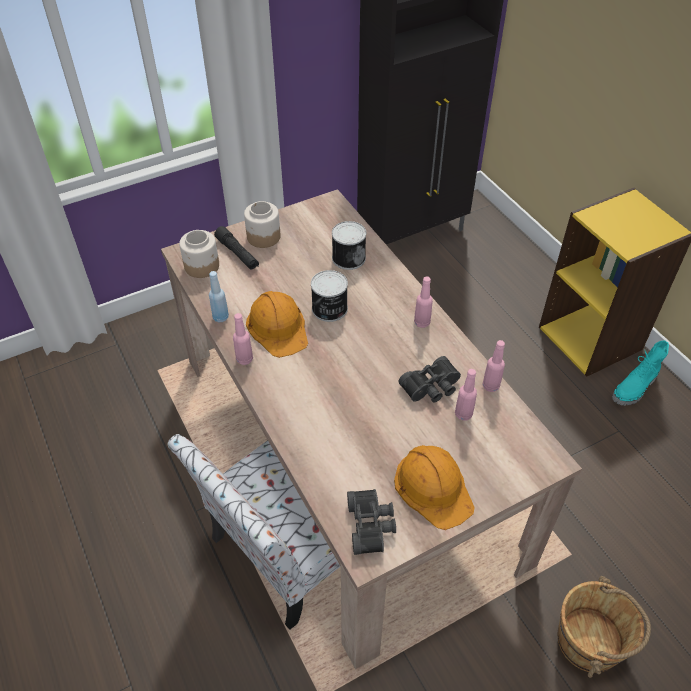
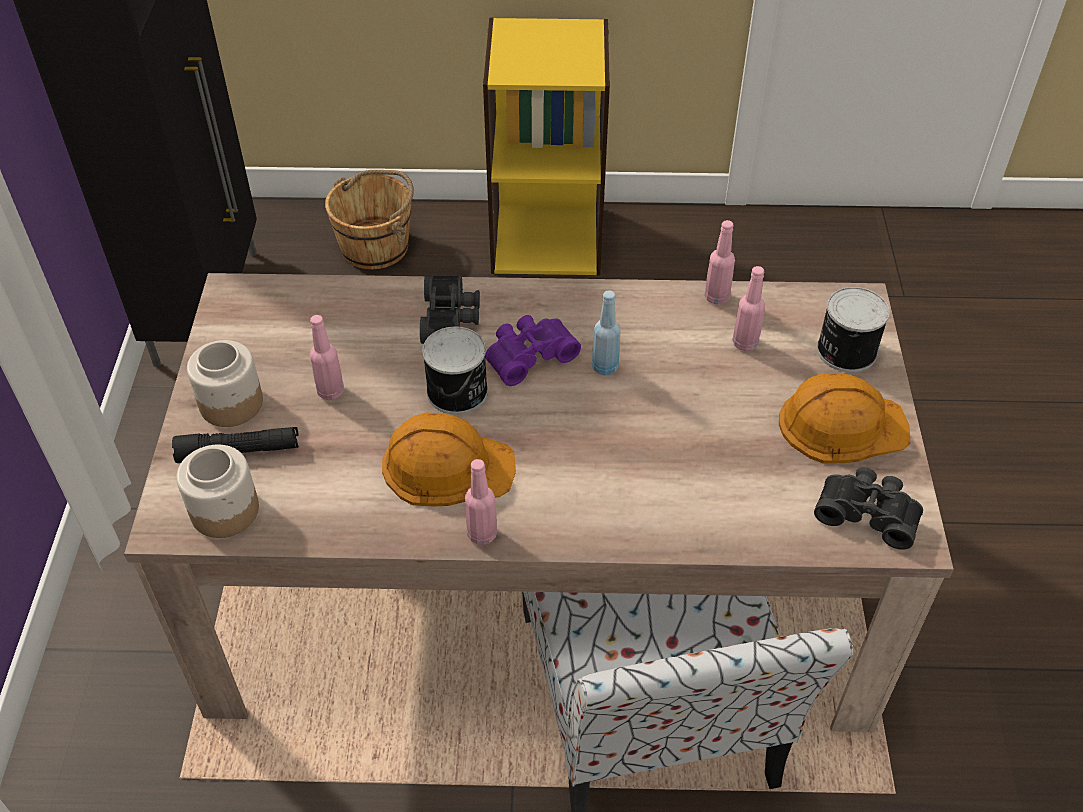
camera: 60 degrees left, 0 degrees up
blue bottle [209,271,229,322] -> blue bottle moved to [592,290,621,375]
can [332,221,366,270] -> can moved to [817,287,890,372]
black binoculars [398,356,461,403] -> black binoculars moved to [420,275,480,344]
pink bottle [414,276,433,328] -> pink bottle moved to [310,315,344,400]
brown bucket [558,576,651,678] -> brown bucket moved to [325,170,414,269]
turquoise boot [612,341,669,406] -> none
none -> purple binoculars [485,315,581,386]

